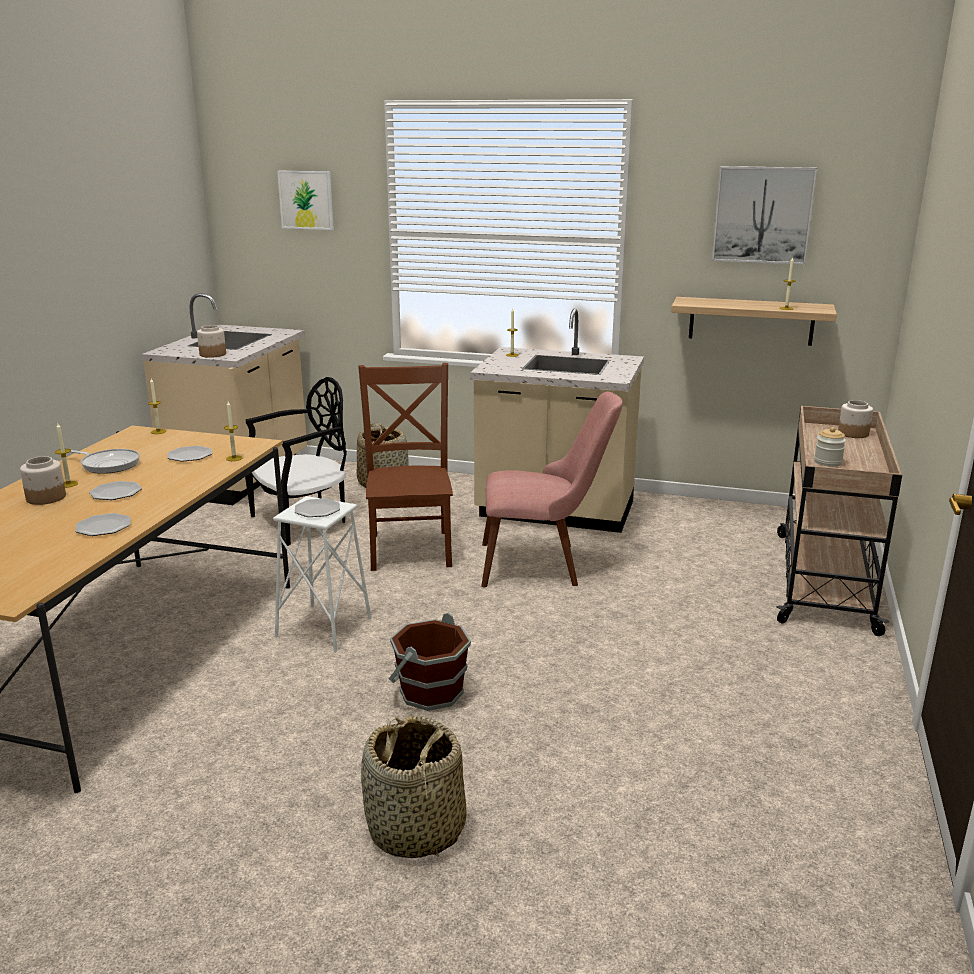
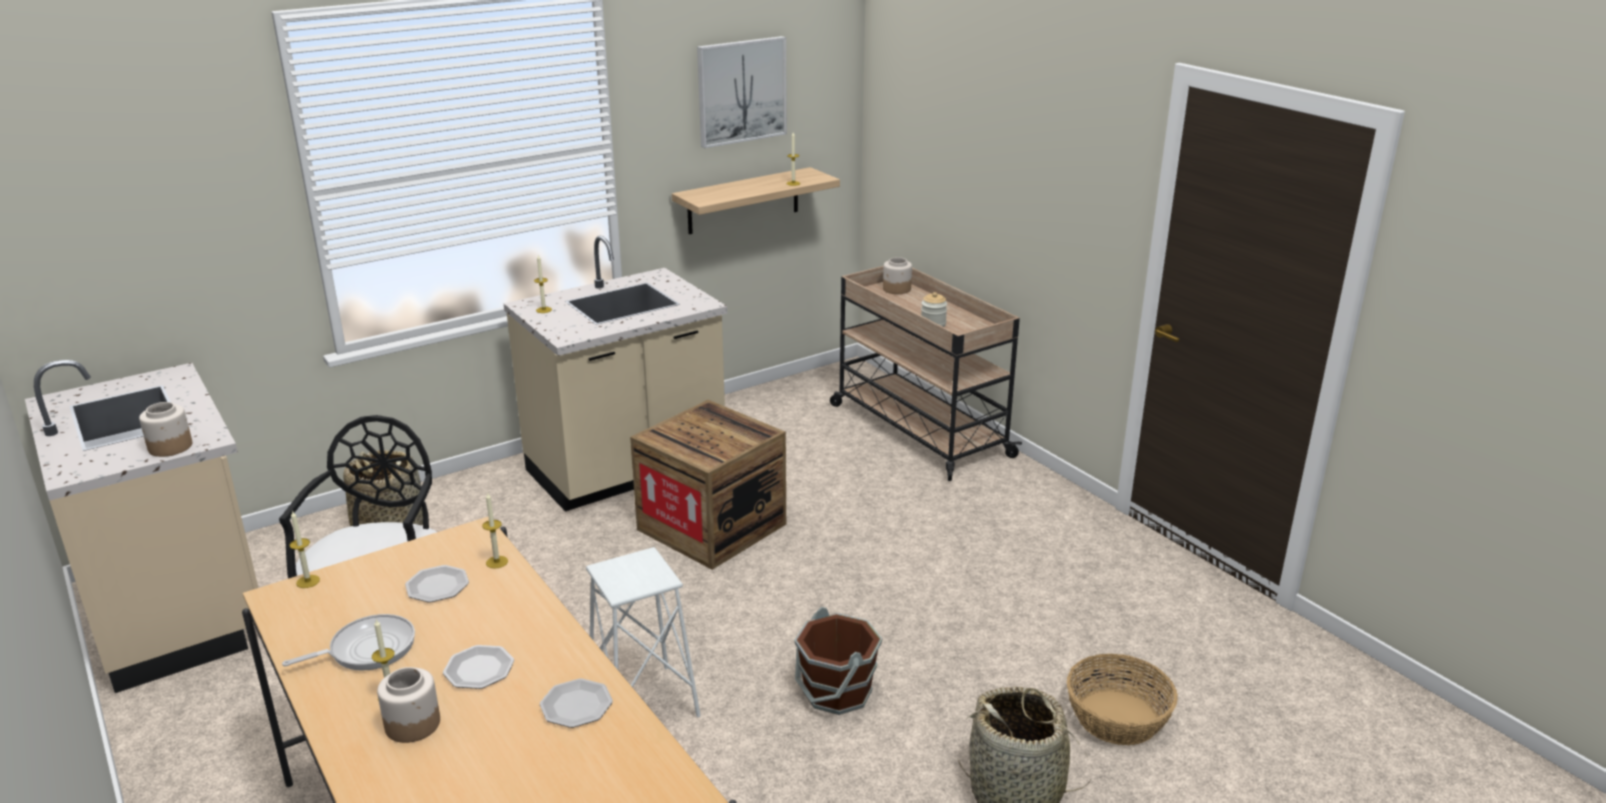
camera: 50 degrees left, 5 degrees up
picture [277,171,334,230] -> none
plate [295,498,340,517] -> none
brown chair [358,363,453,571] -> none
pink chair [481,392,623,587] -> crate [630,400,786,570]
none -> basket [1067,654,1178,745]

